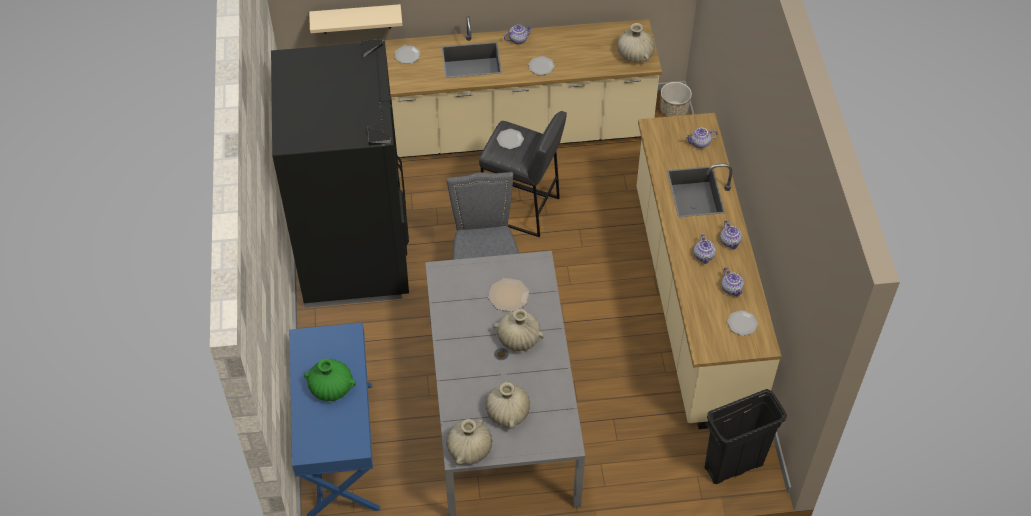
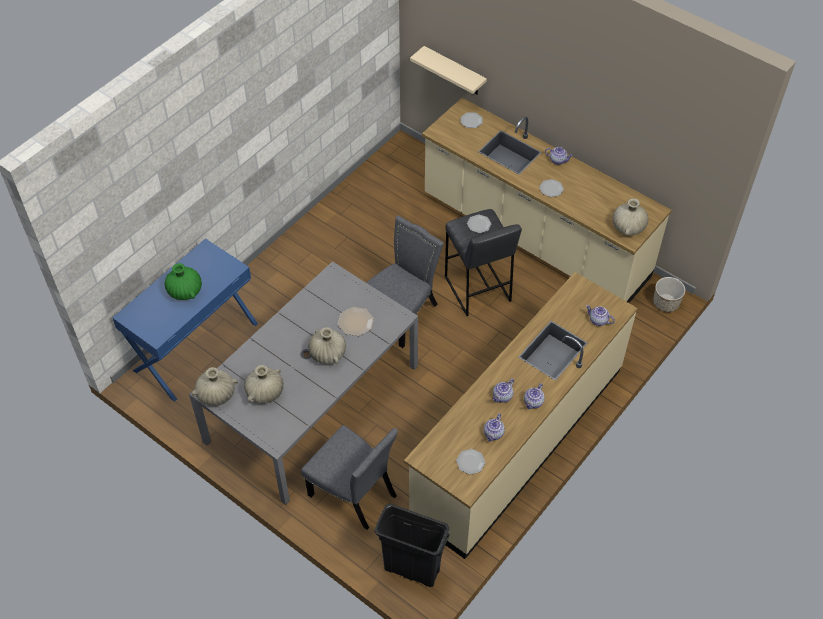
camera: 45 degrees right, 0 degrees up
black fridge [271,39,409,308] -> none
none -> grey chair [301,425,398,530]

